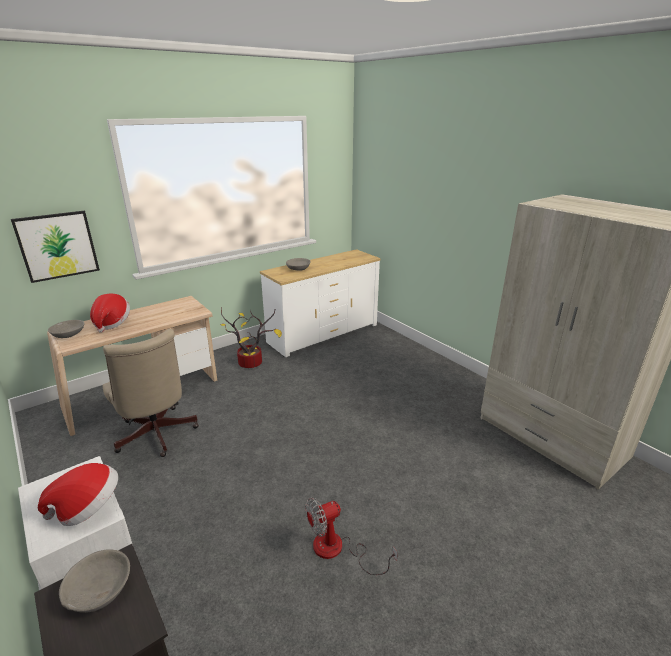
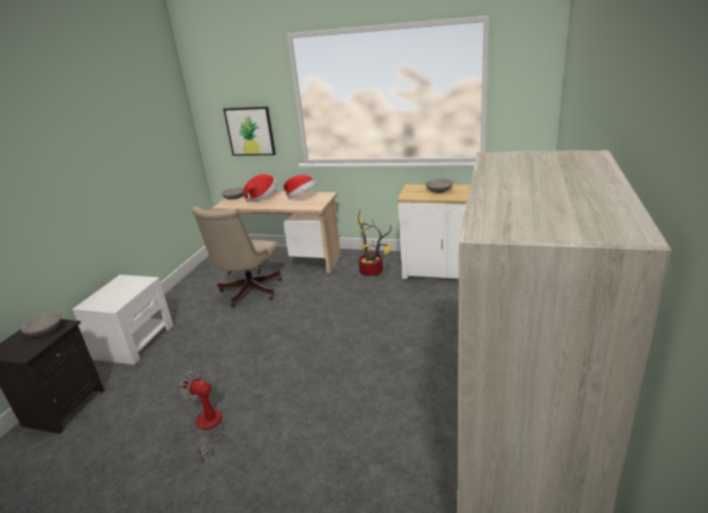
camera: 55 degrees right, 0 degrees up
hat [38,463,118,526] -> hat moved to [284,175,317,199]

